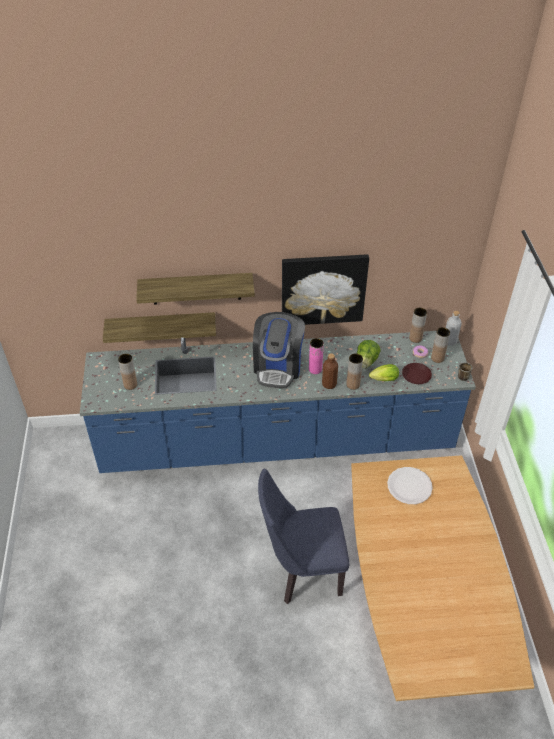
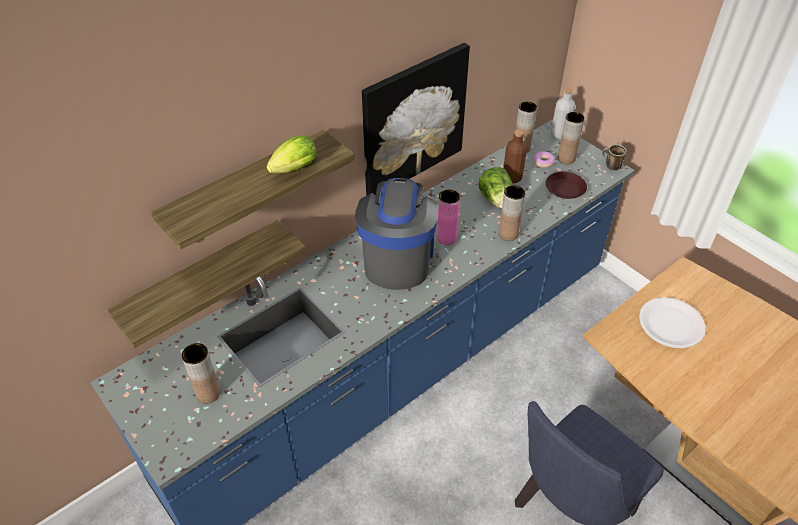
camera: 35 degrees left, 0 degrees up
coffee machine [253,312,305,388] -> coffee machine turned 150 degrees counterclockwise [355,178,438,290]
brown bottle [322,353,338,389] -> brown bottle moved to [503,130,527,183]
lettuce [369,364,399,381] -> lettuce moved to [266,136,316,173]

